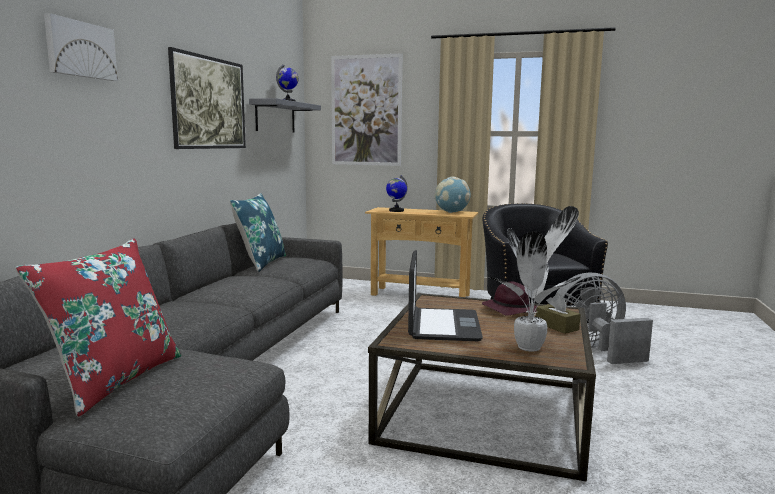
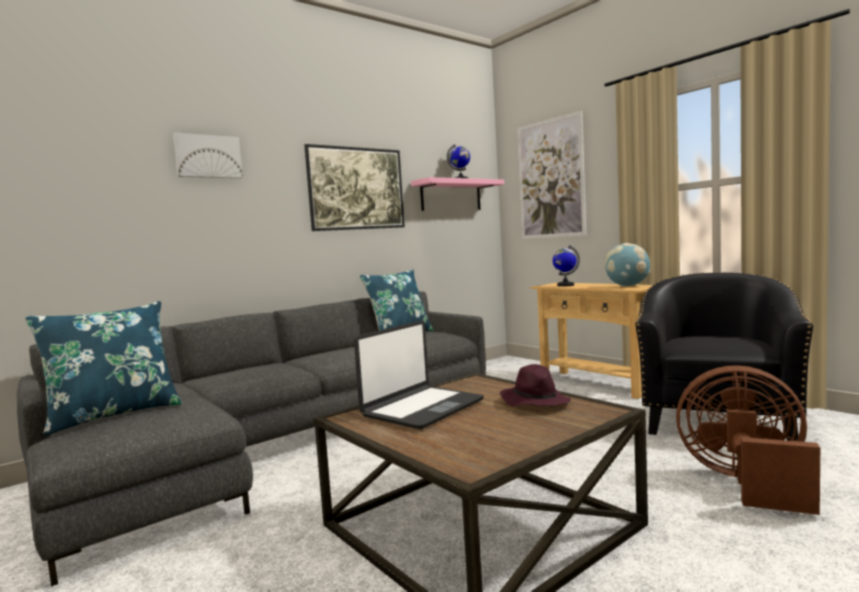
camera: 35 degrees right, 5 degrees down
red pillow [15,238,181,417] -> blue pillow [25,301,182,436]
grey shelf [249,98,321,133] -> pink shelf [411,177,504,211]
potted plant [488,206,581,351] -> none
brown tissue box [536,294,580,334] -> none
grey fan [555,273,653,364] -> brown fan [676,365,820,515]

